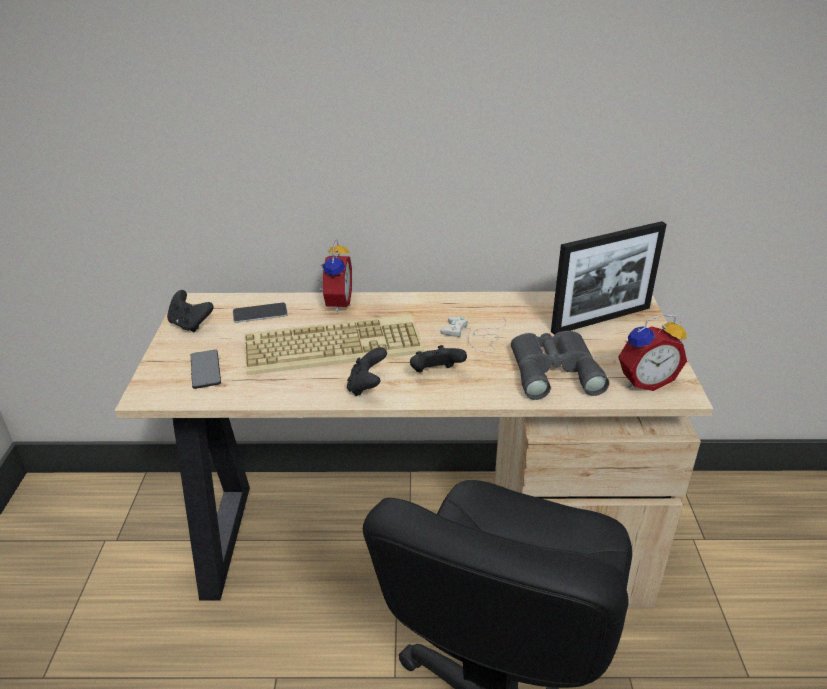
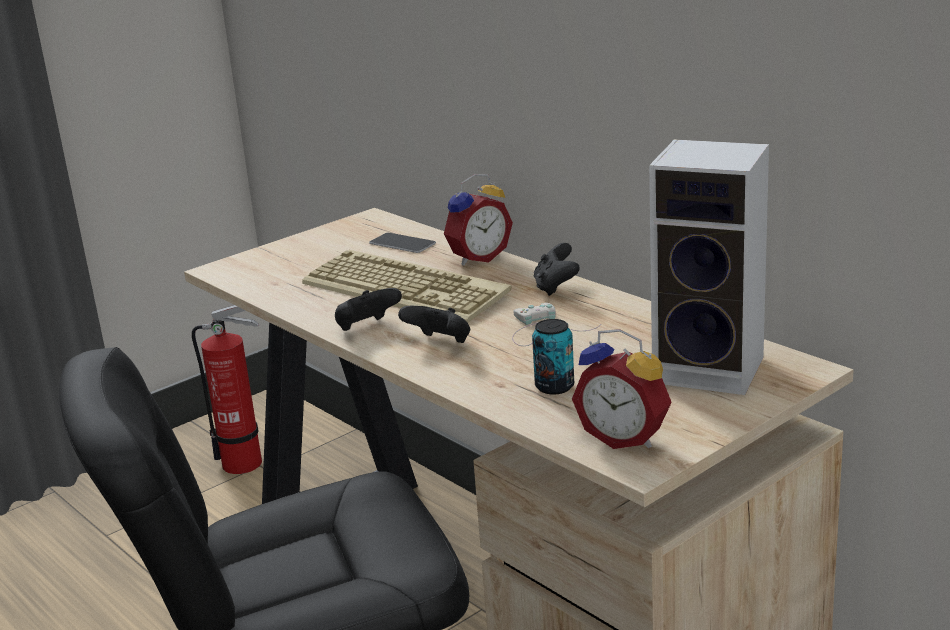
camera: 50 degrees right, 10 degrees down
black game controller [167,290,214,333] -> black game controller moved to [534,243,580,296]
phone [191,350,221,389] -> none
grey binoculars [511,331,609,400] -> can [532,319,574,395]
picture frame [551,221,667,335] -> speaker [649,139,769,395]
none -> fire extinguisher [192,305,262,474]

